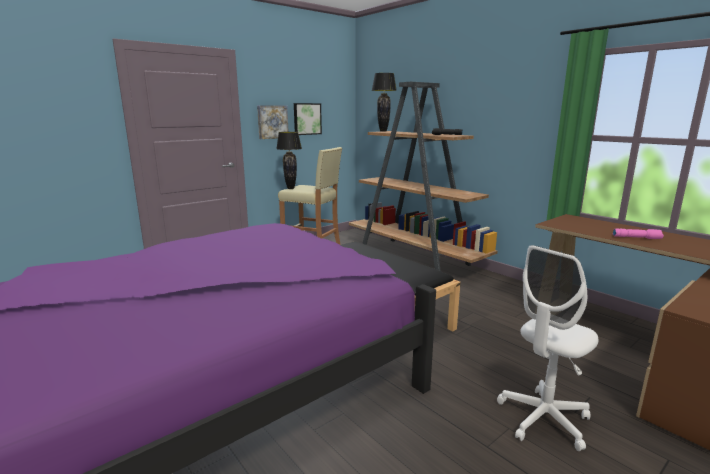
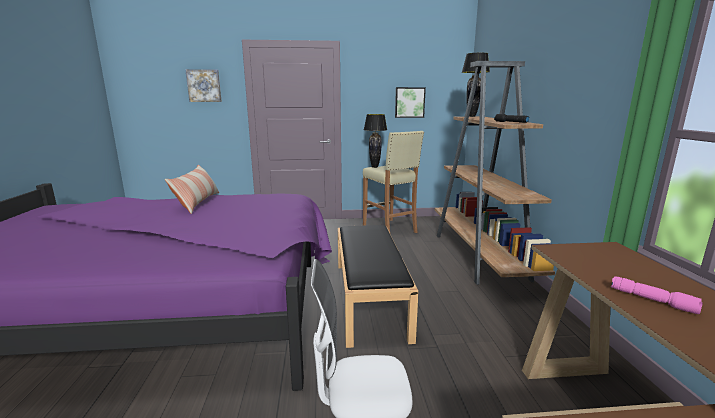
camera: 35 degrees right, 0 degrees up
picture [257,105,288,139] -> picture moved to [185,69,222,102]
none -> pillow [165,164,219,214]

